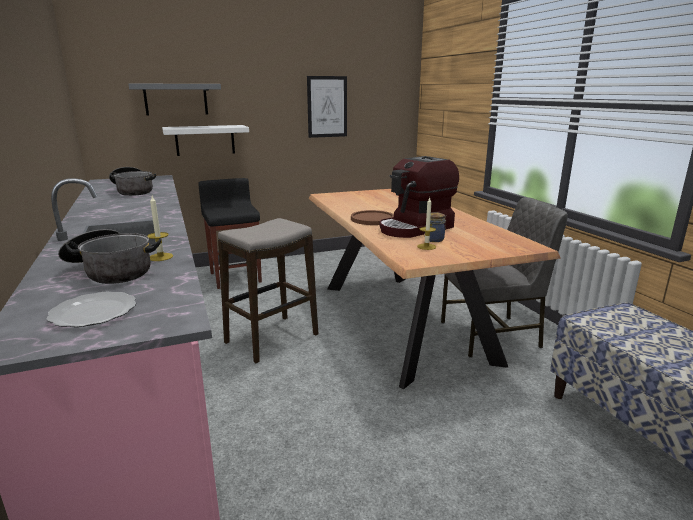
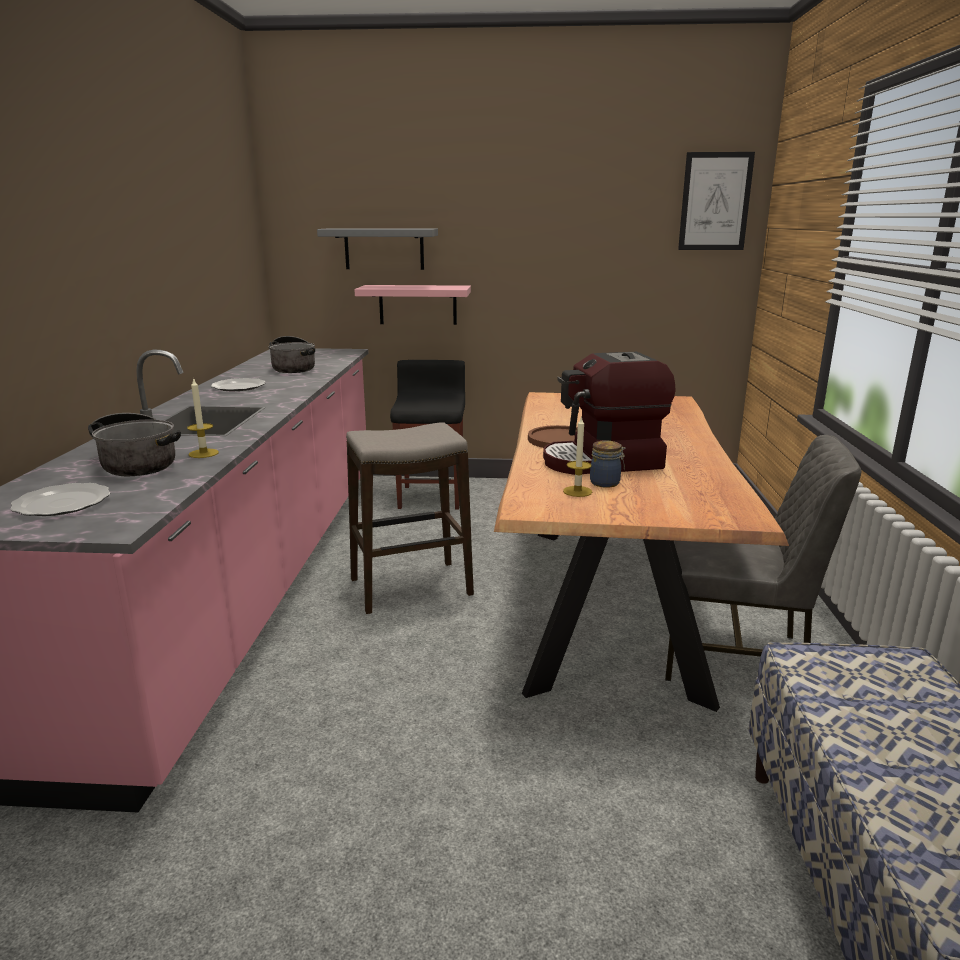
camera: 25 degrees right, 0 degrees up
white shelf [162,125,249,156] -> pink shelf [354,285,471,325]
picture [307,76,347,138] -> picture moved to [678,152,755,250]
none -> plate [211,378,265,391]

